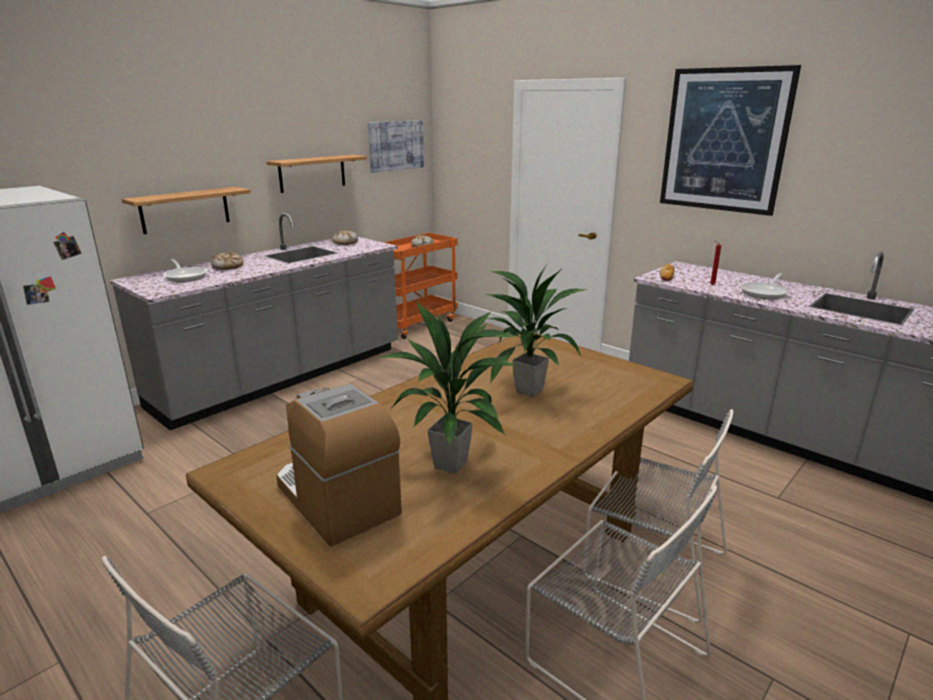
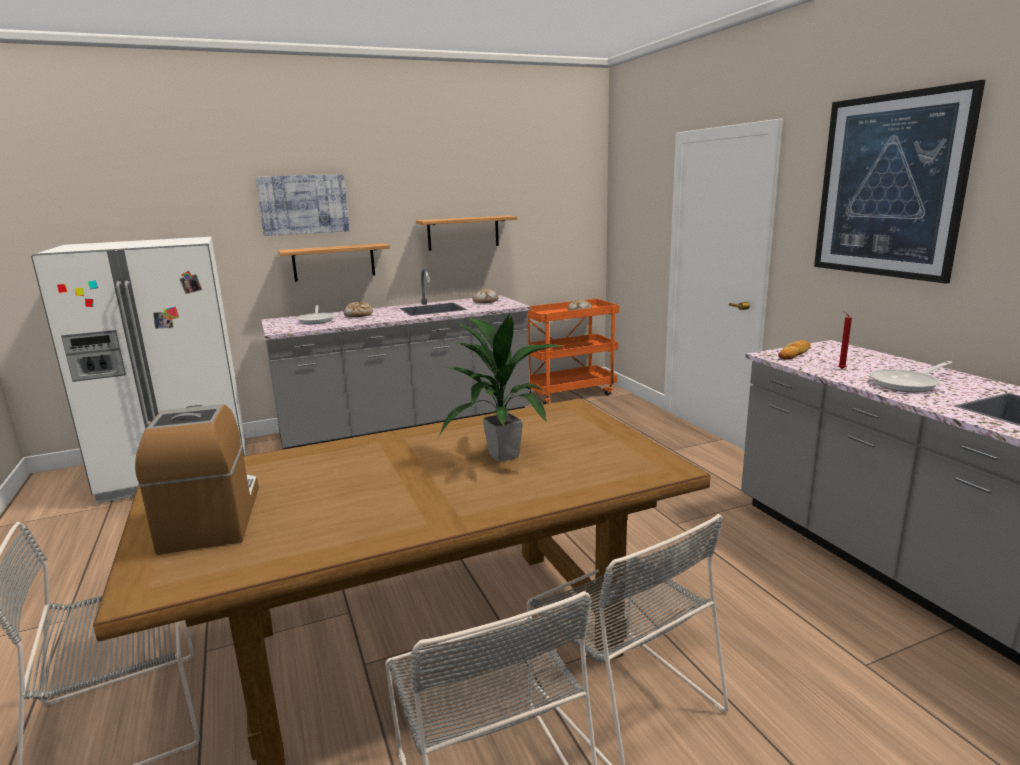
camera: 25 degrees right, 5 degrees down
picture [368,120,424,173] -> picture moved to [255,174,350,236]
potted plant [380,301,516,473] -> none

